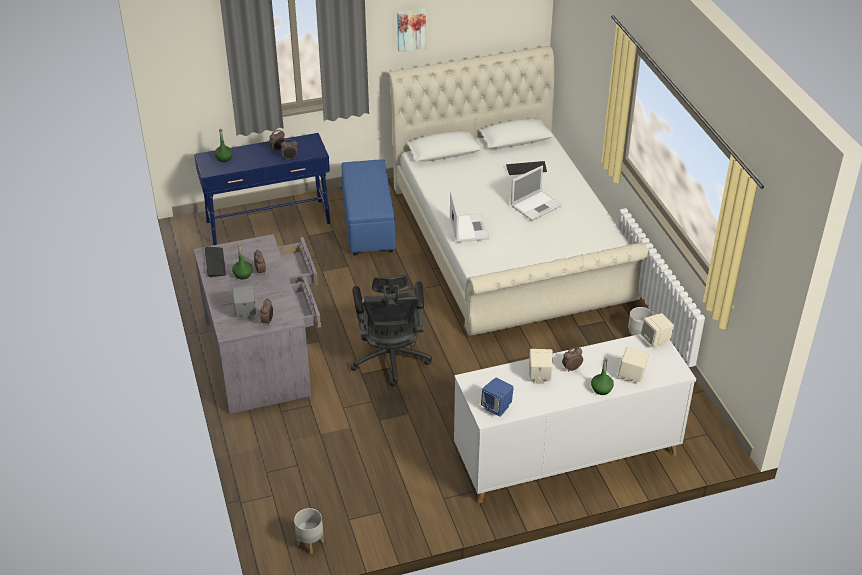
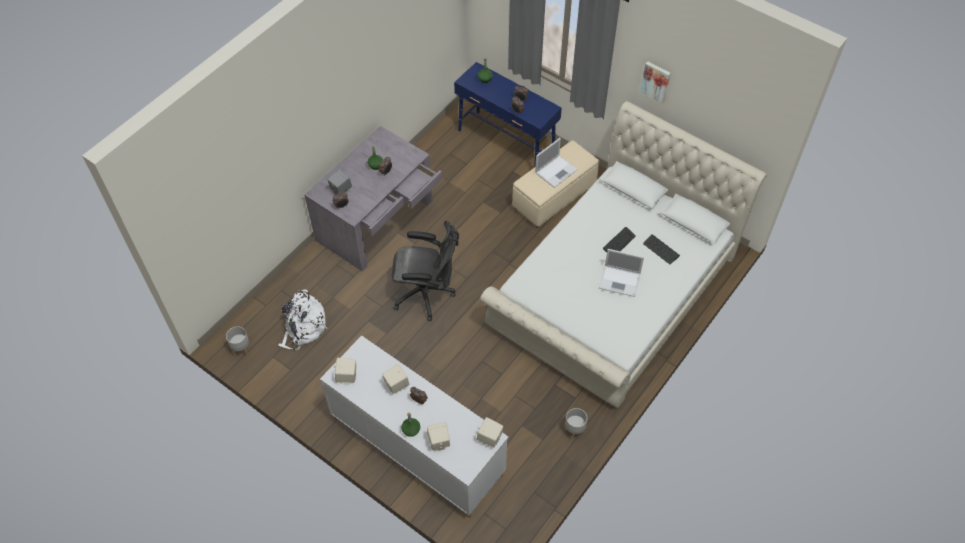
camera: 55 degrees right, 15 degrees up
keyboard [205,247,226,277] -> keyboard moved to [603,227,636,252]
blue ottoman [341,159,396,256] -> beige ottoman [512,141,599,228]
office chair [351,275,432,386] -> office chair turned 135 degrees counterclockwise [391,221,459,322]
laptop [450,191,489,242] -> laptop moved to [535,138,578,188]
blue speaker [481,378,514,417] -> beige speaker [335,358,356,384]
none -> white backpack [278,289,327,350]

